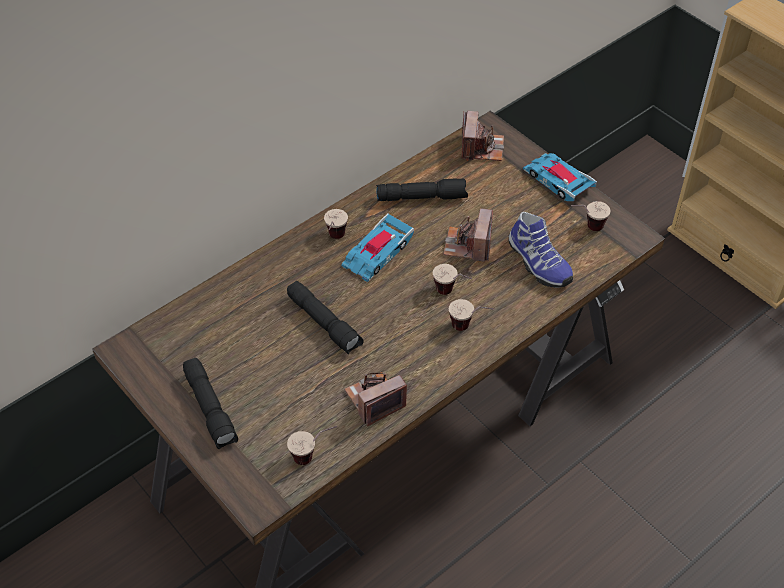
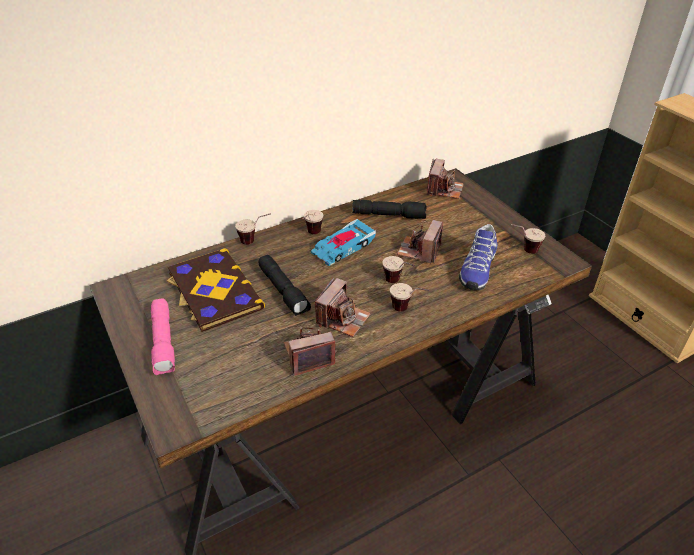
camera: 10 degrees right, 10 degrees down
black flashlight [183,358,238,449] -> pink flashlight [151,299,175,375]
cup [287,426,337,465] -> cup moved to [235,213,271,245]
shoe [508,212,573,288] -> shoe turned 45 degrees clockwise [459,224,497,290]
toy car [523,153,597,201] -> none
none -> book [166,248,265,332]
none -> camera [315,277,371,337]

